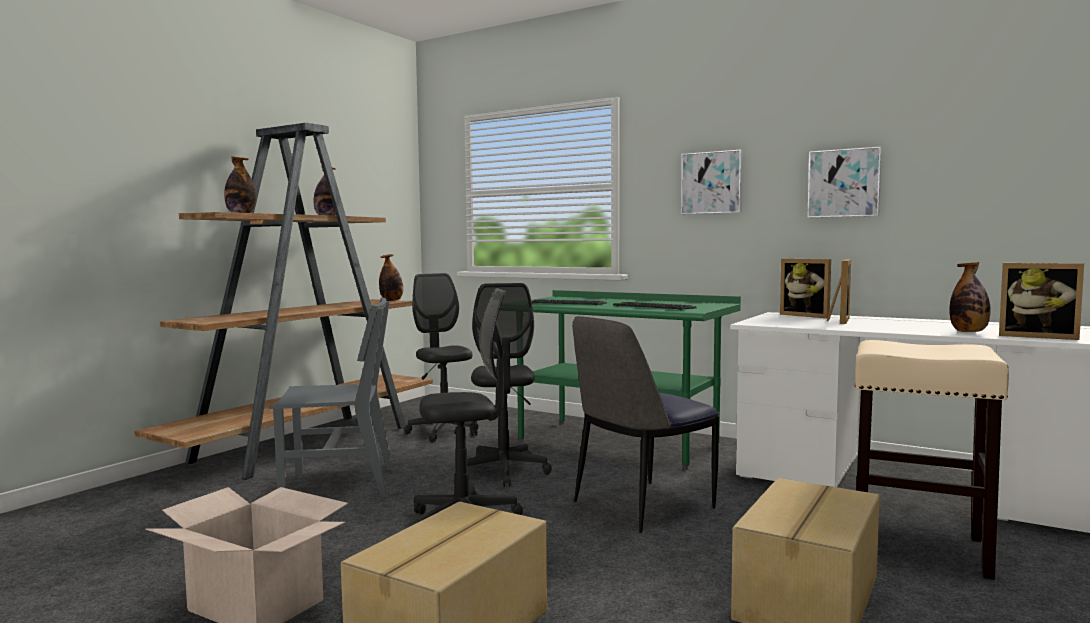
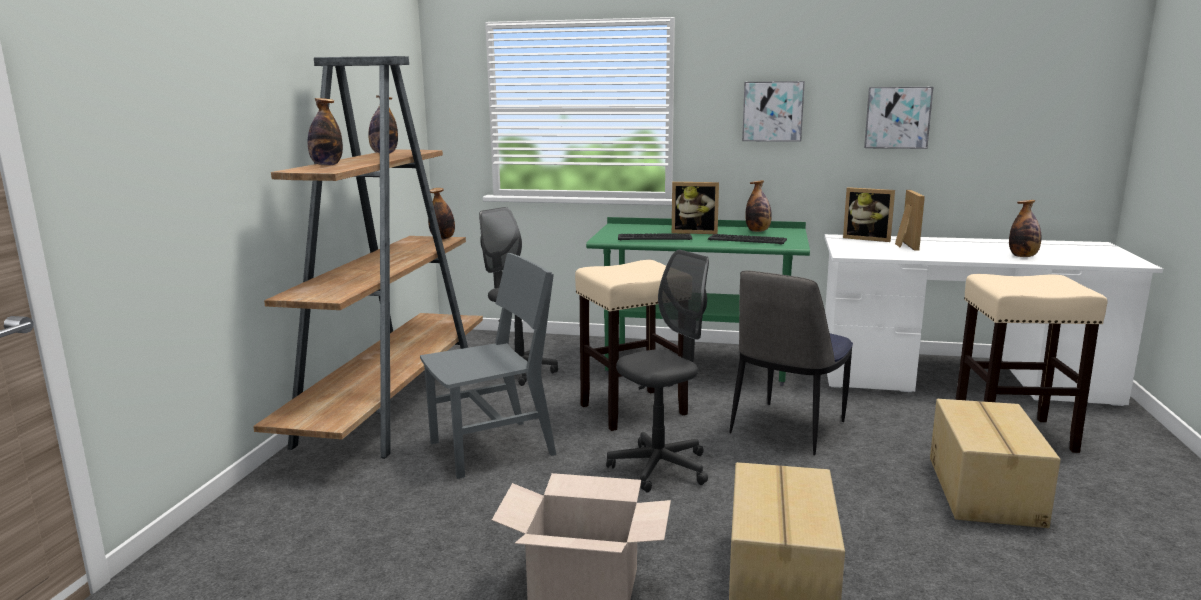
camera: 20 degrees left, 10 degrees up
grey office chair [467,283,552,487] -> beige stool [575,260,688,431]
picture frame [999,263,1084,340] -> picture frame moved to [672,182,719,234]
none -> bottle [745,180,772,232]

